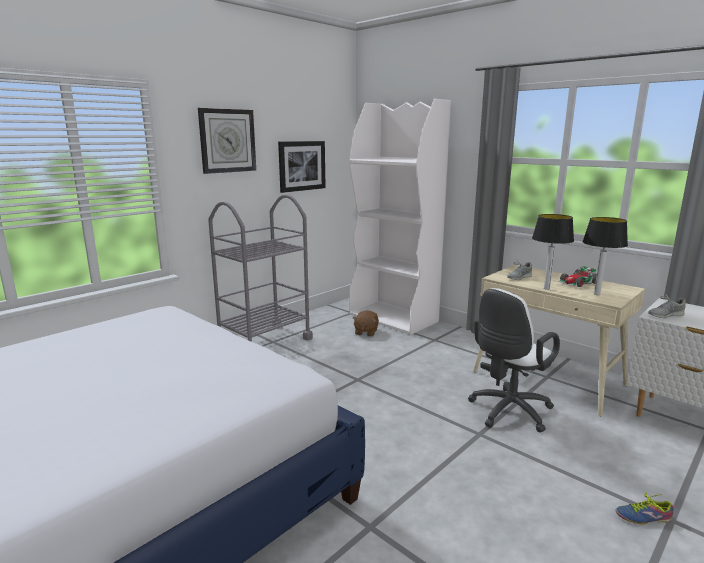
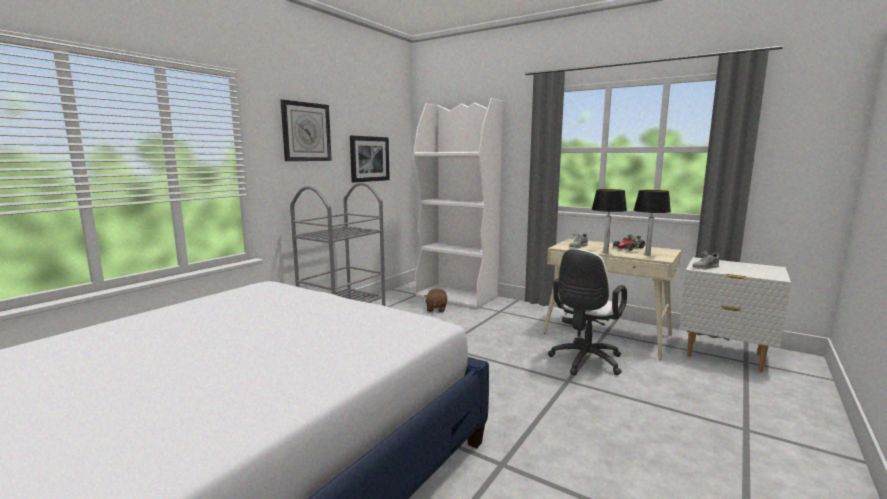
camera: 10 degrees left, 5 degrees down
shoe [615,492,674,525] -> none

